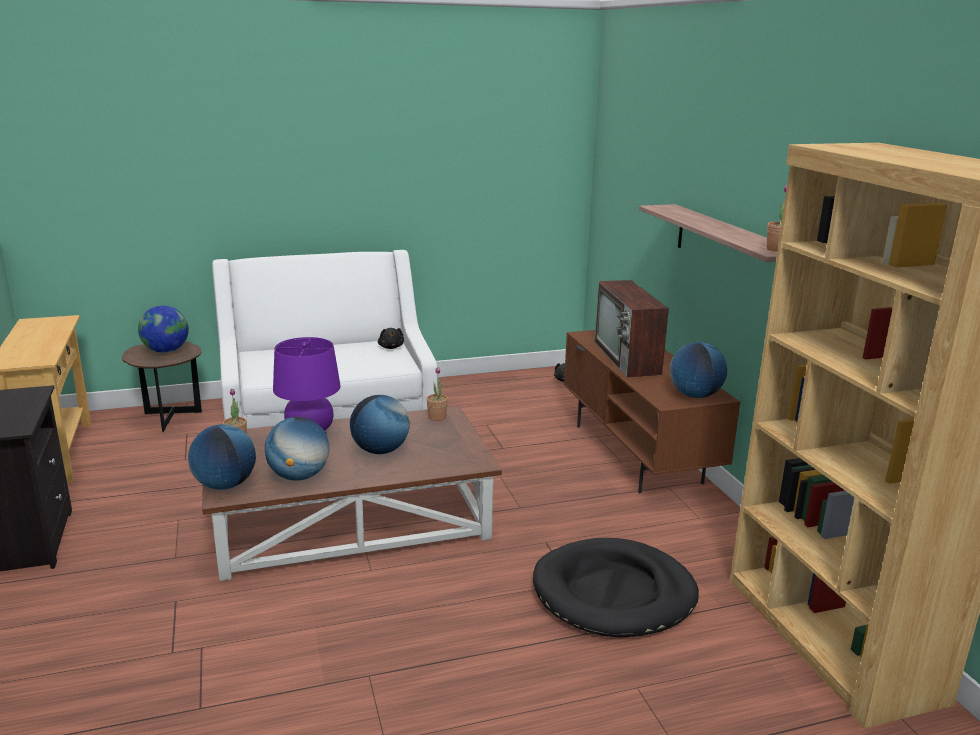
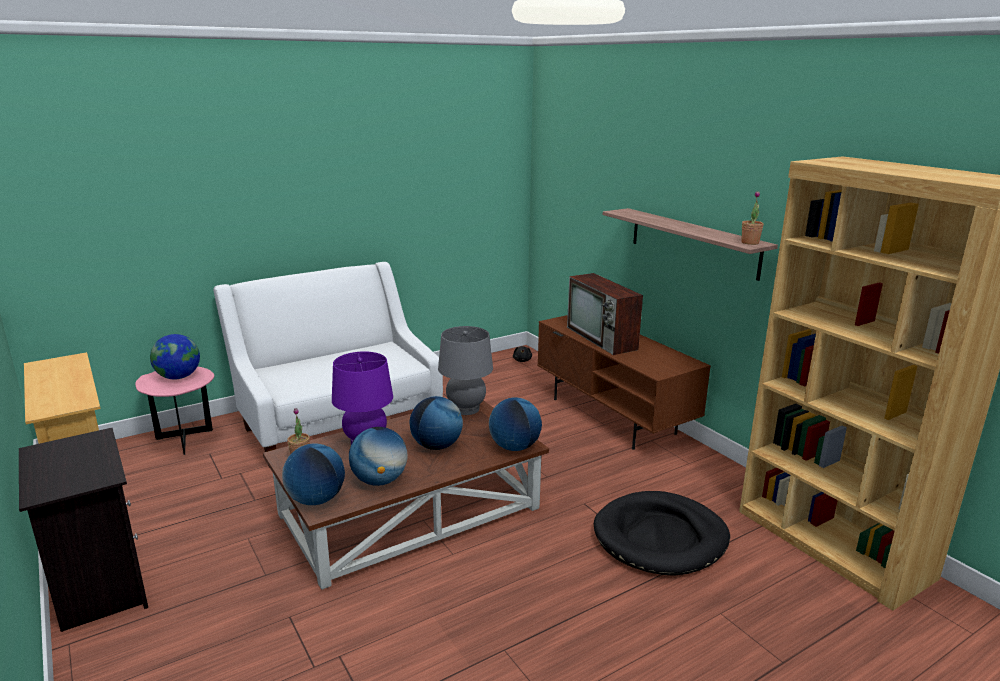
camera: 15 degrees left, 0 degrees up
brown side table [122,341,202,432] -> pink side table [135,366,215,455]
black plush toy [378,328,404,349] -> none
potted plant [426,367,448,421] -> grey table lamp [438,326,493,415]
globe [670,342,727,398] -> globe moved to [489,397,542,451]

